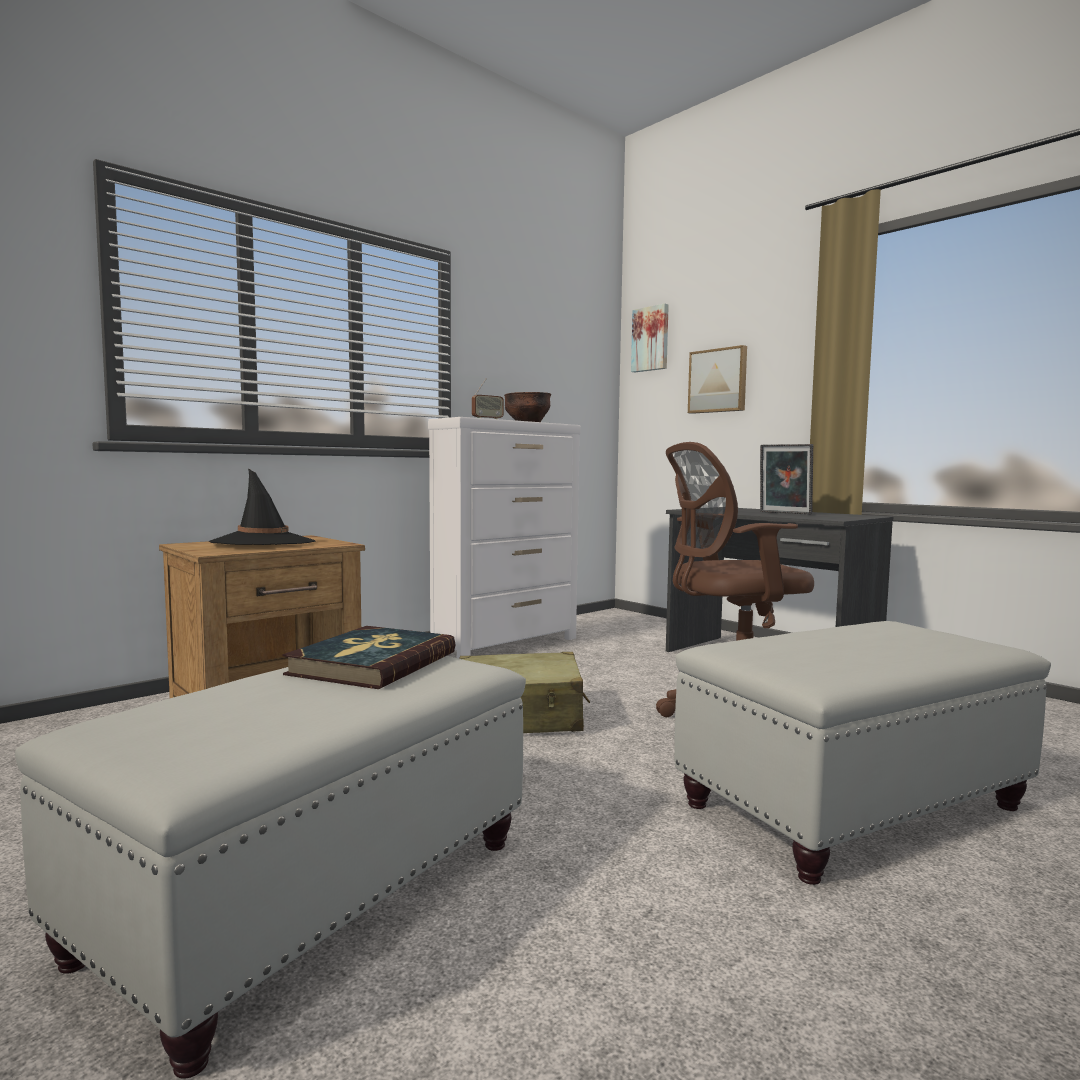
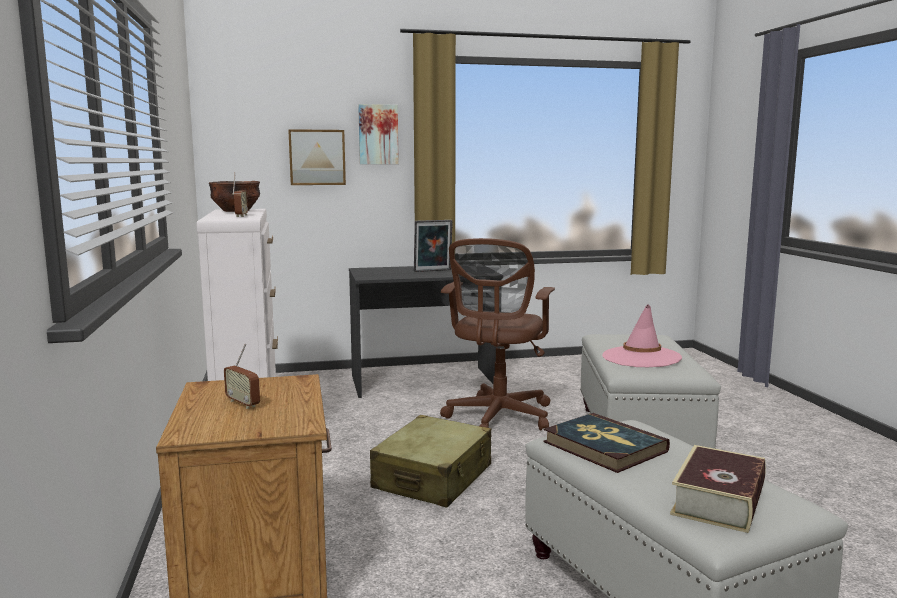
camera: 60 degrees left, 5 degrees up
black hat [209,468,315,545] -> radio [224,343,260,409]
picture [631,303,669,372] -> picture moved to [358,104,399,164]
none -> pink hat [602,304,682,368]
none -> book [670,445,766,533]

